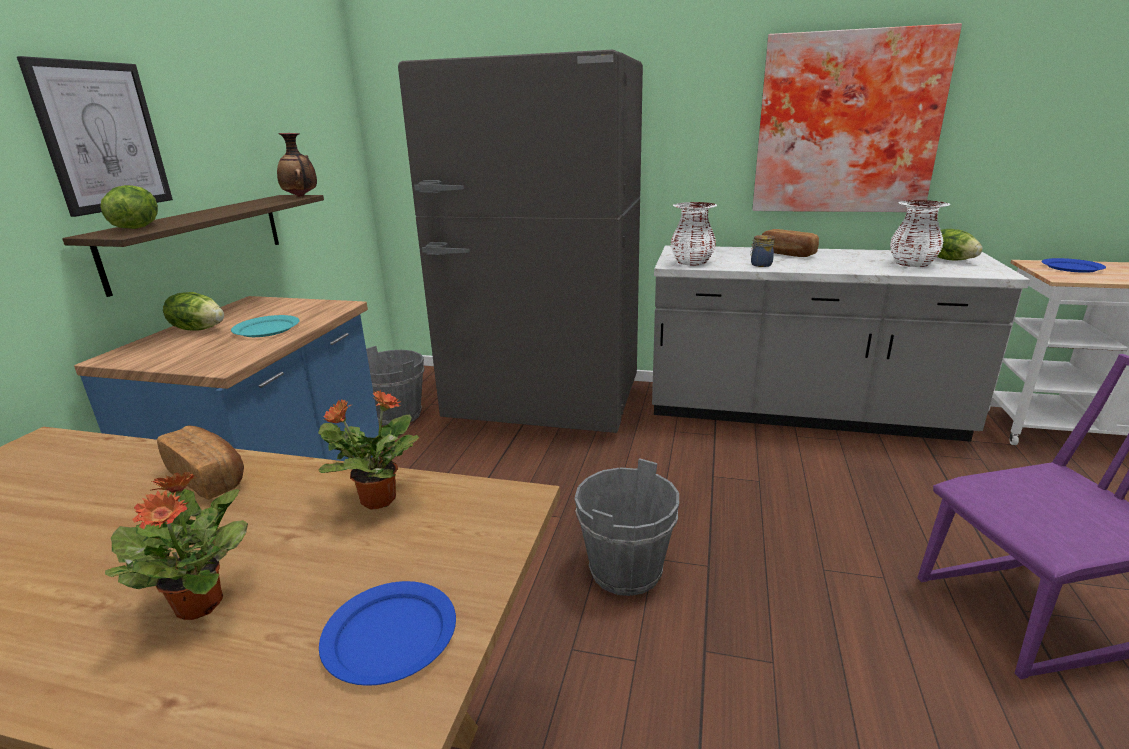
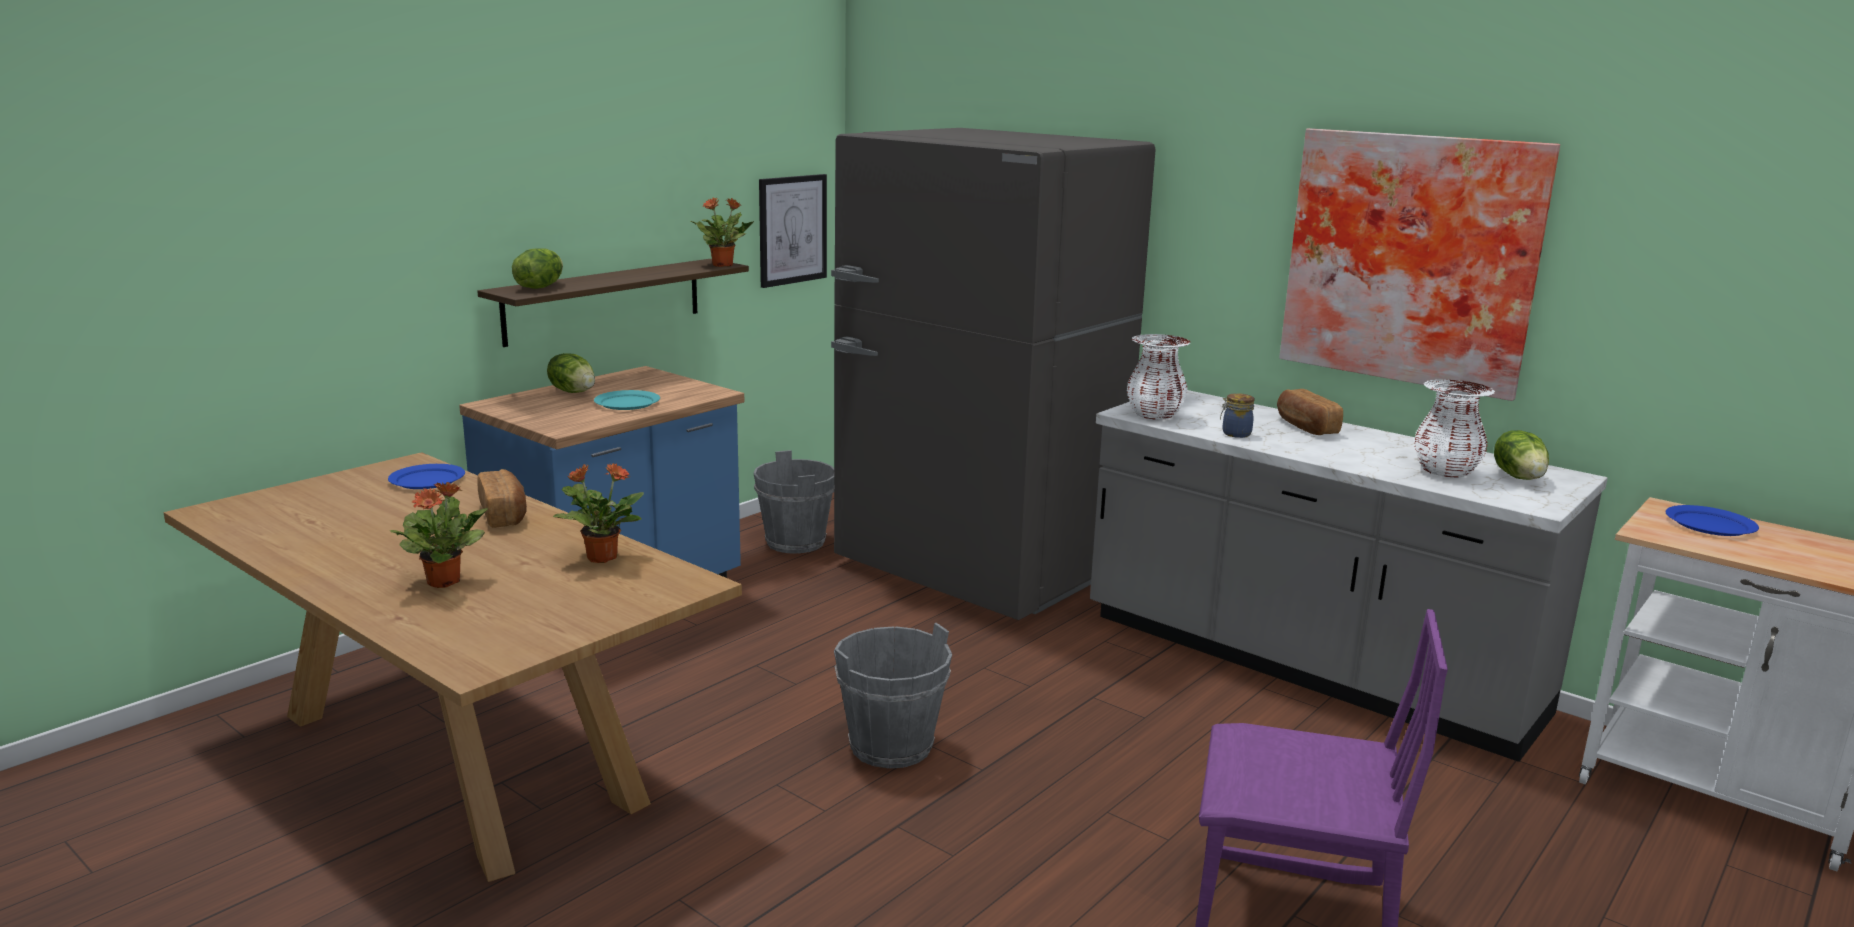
camera: 25 degrees right, 5 degrees down
picture [17,56,173,217] -> picture moved to [759,174,827,288]
vase [277,133,317,197] -> potted plant [690,197,754,267]
blue plate [319,581,456,686] -> blue plate moved to [388,464,465,489]

